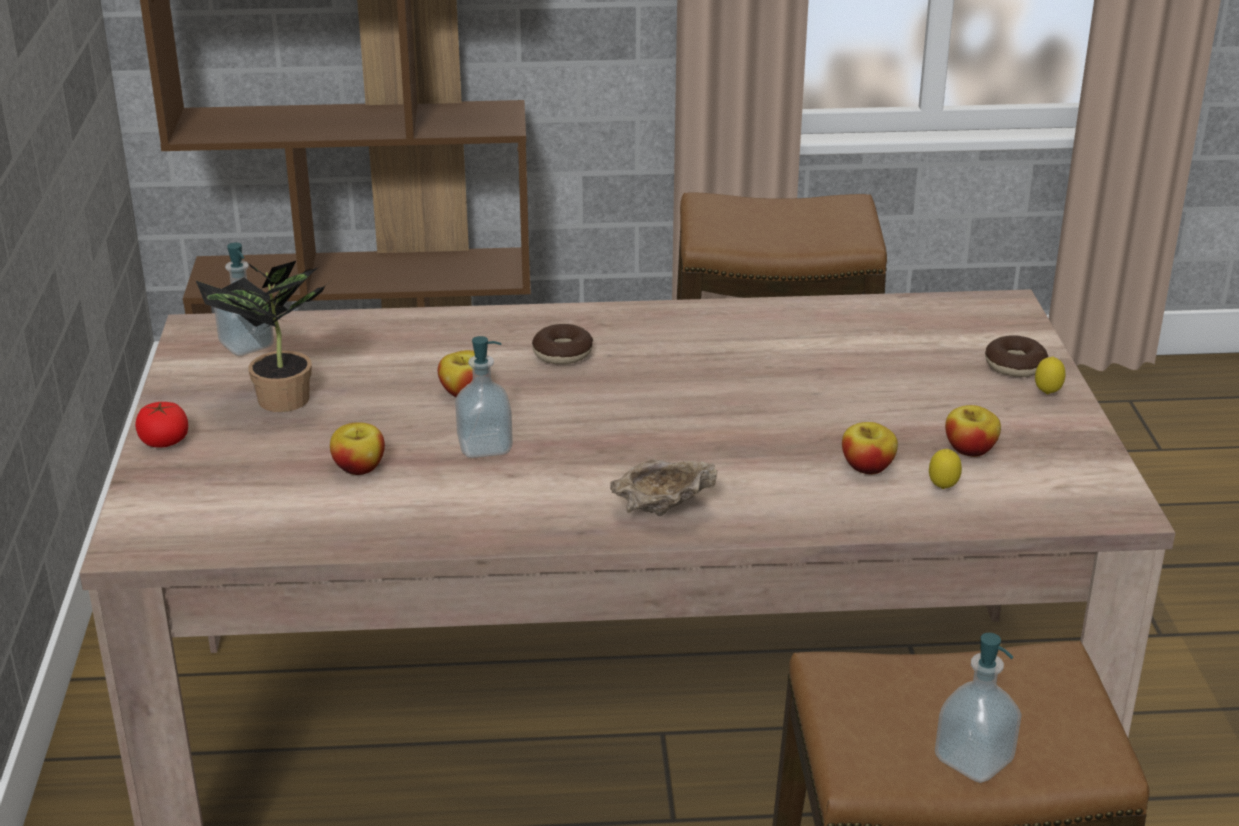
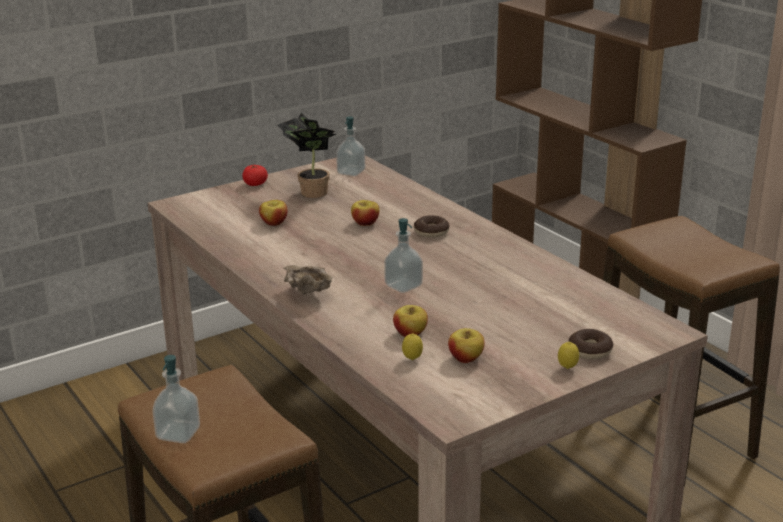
camera: 60 degrees right, 5 degrees down
soap dispenser [455,336,513,458] -> soap dispenser moved to [384,218,423,293]

